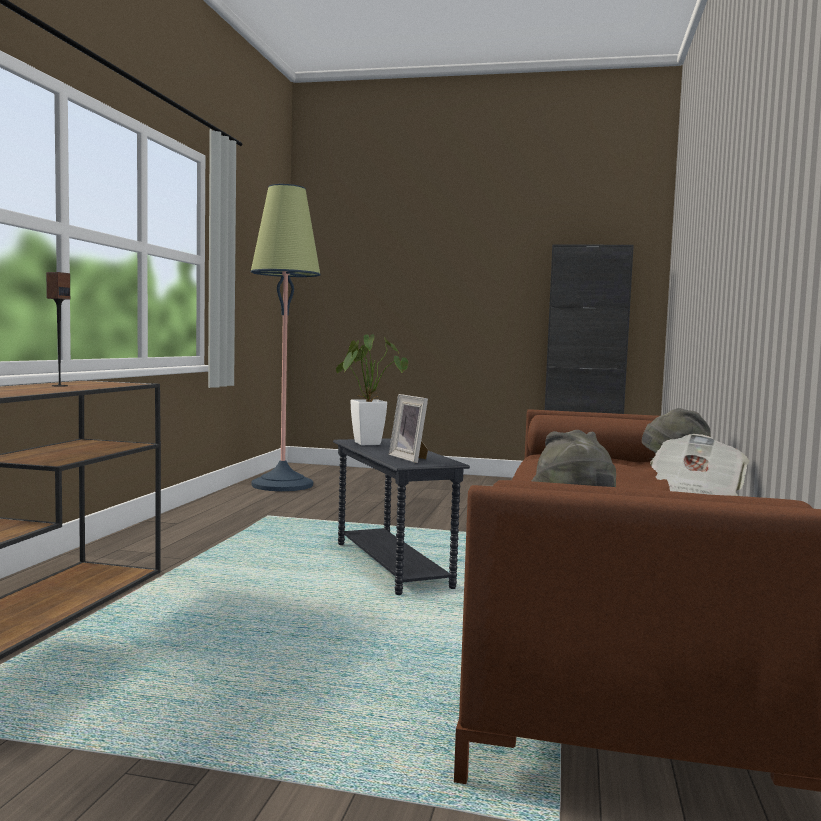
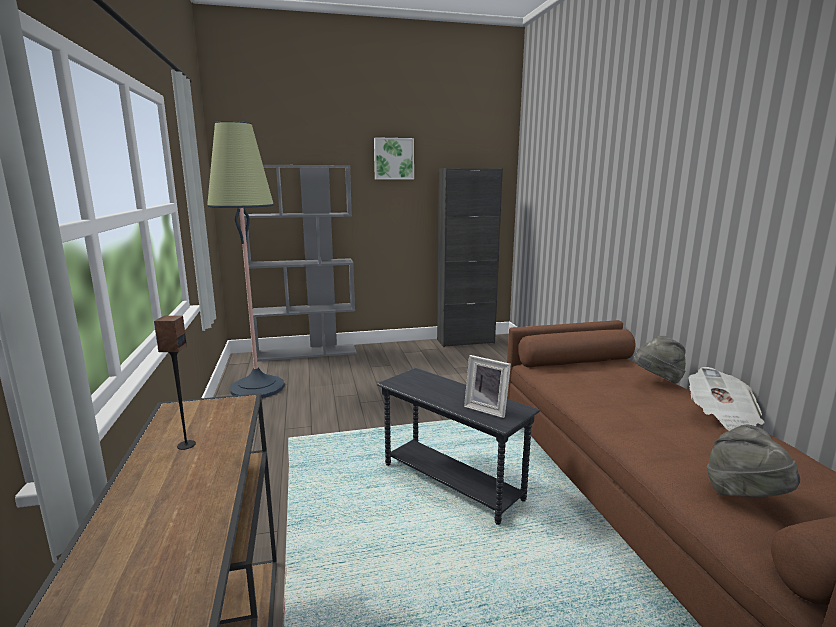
camera: 25 degrees left, 10 degrees up
potted plant [336,334,409,445] -> none
none -> grey bookcase [244,165,357,361]
none -> picture [374,137,414,179]

